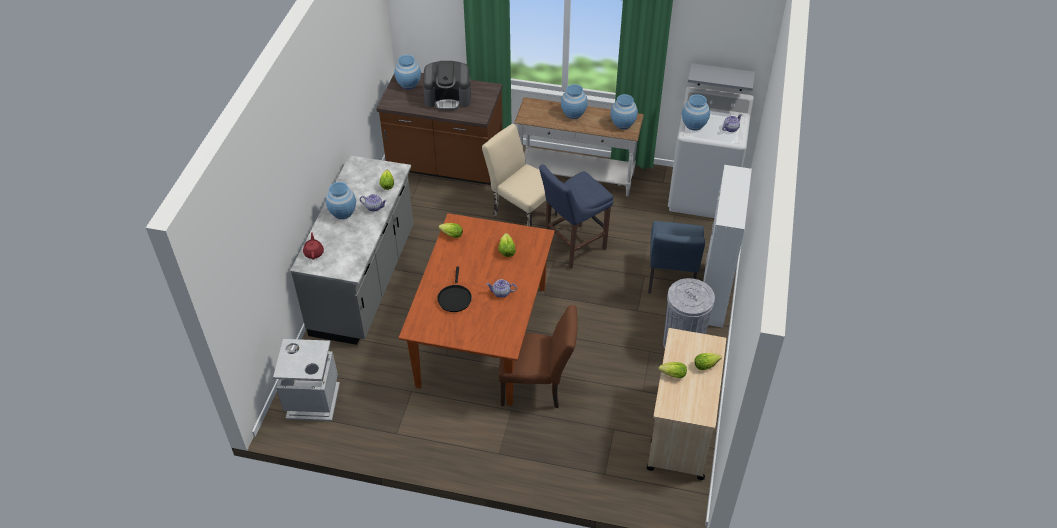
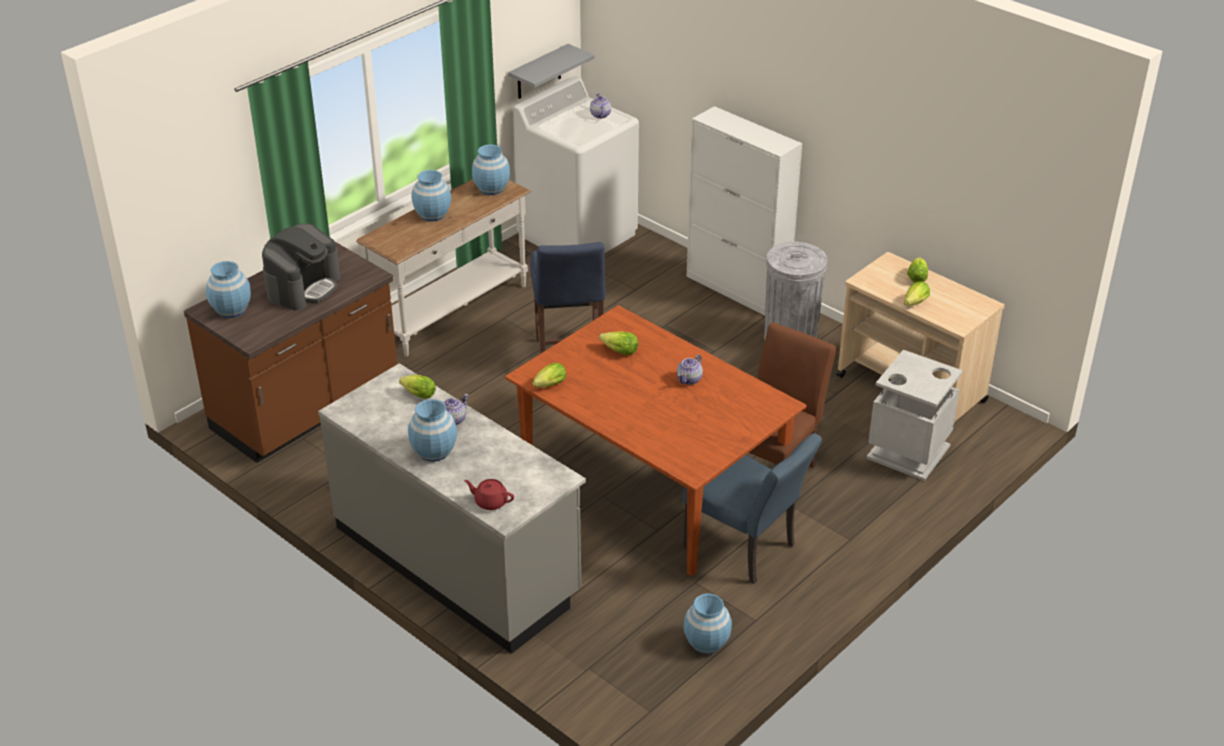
camera: 60 degrees left, 10 degrees down
grey trash can [273,339,340,421] -> grey trash can moved to [866,350,963,481]
black frying pan [437,267,472,312] -> none
beige chair [482,124,558,227] -> none
blue chair [648,221,705,294] -> blue chair moved to [682,433,822,584]
blue vase [682,94,710,130] -> blue vase moved to [683,593,732,654]

